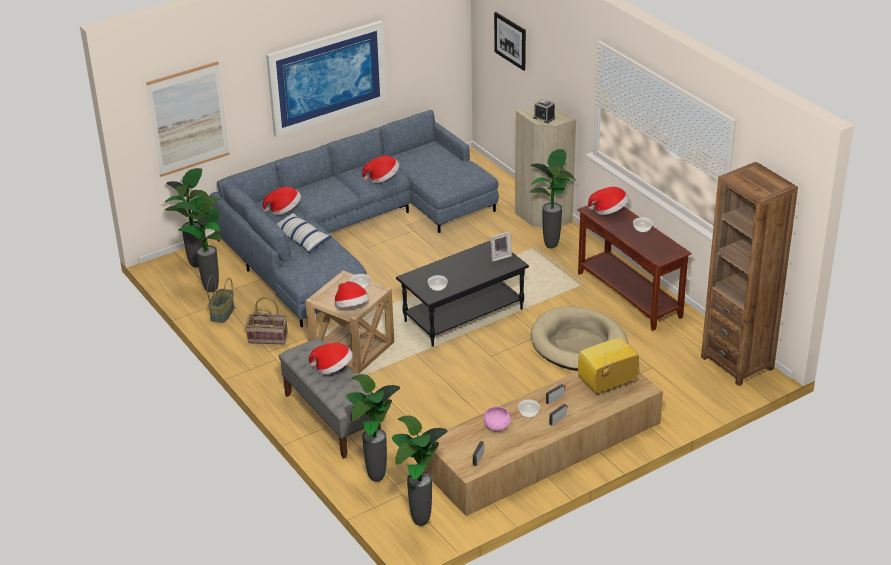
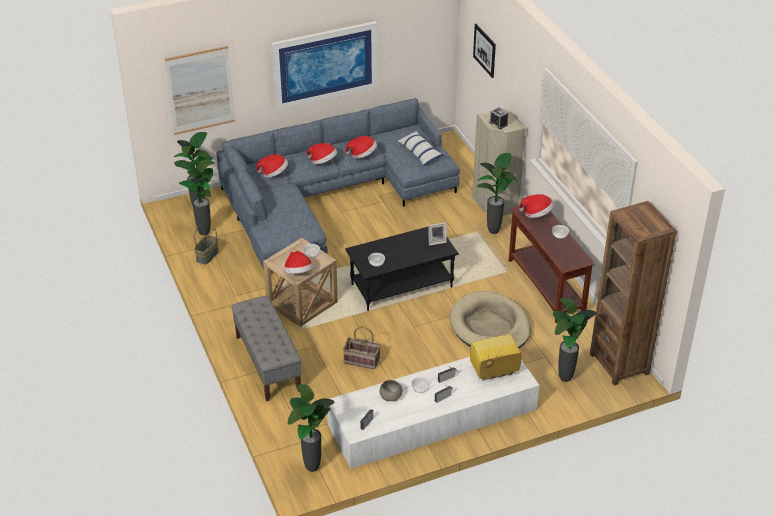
camera: 10 degrees right, 5 degrees up
basket [245,297,288,344] -> basket moved to [343,326,380,369]
pillow [277,212,332,253] -> pillow moved to [397,130,444,166]
hat [309,343,353,375] -> hat moved to [307,143,337,164]
potted plant [347,374,400,482] -> potted plant moved to [553,298,597,382]
brown tv stand [424,371,663,516] -> white tv stand [327,357,539,469]
pink bowl [483,406,511,431] -> grey bowl [380,380,402,401]

